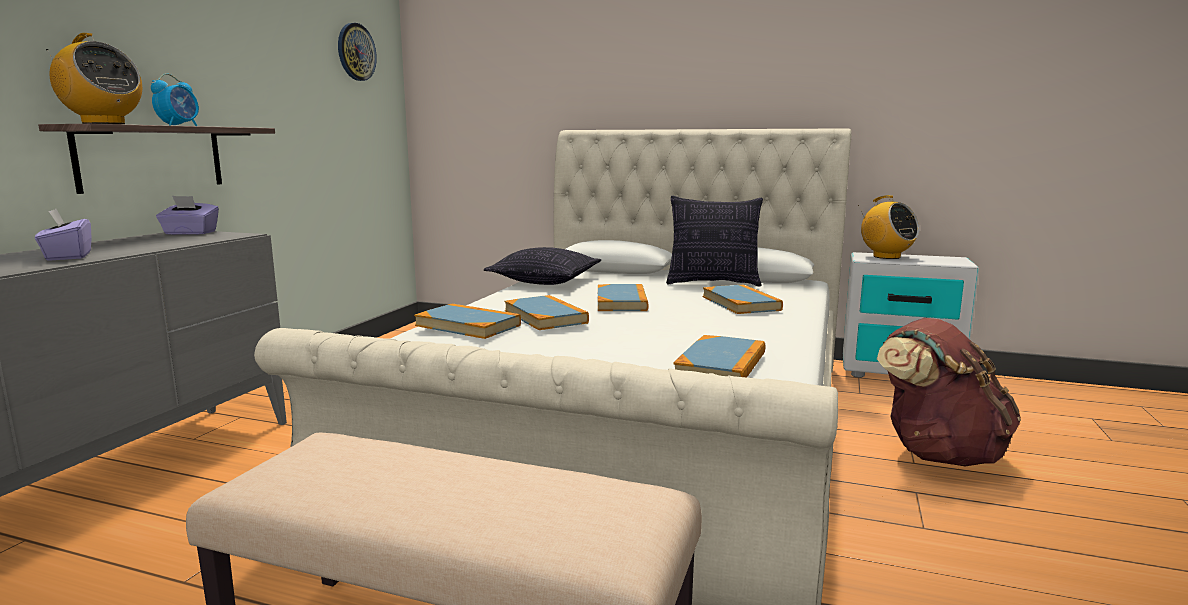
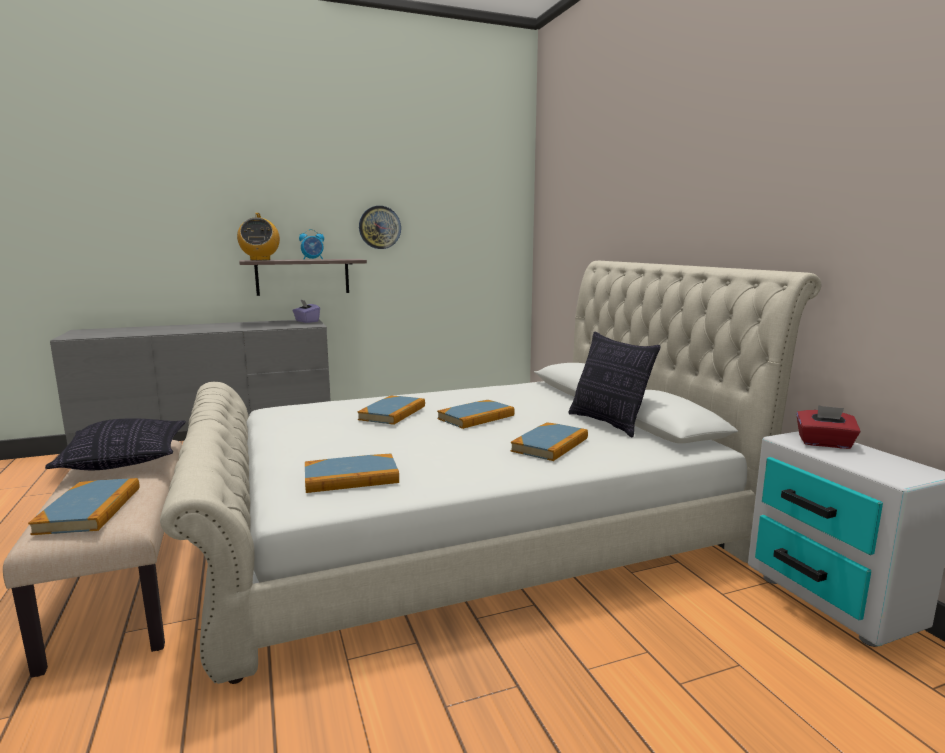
camera: 50 degrees right, 0 degrees up
purple tissue box [35,209,92,261] -> none
wall clock [338,23,377,81] -> wall clock moved to [359,206,401,249]
book [414,304,521,339] -> book moved to [28,478,139,535]
pillow [484,247,601,285] -> pillow moved to [45,419,186,470]
radio [858,195,919,259] -> red tissue box [796,405,860,449]
brown backpack [877,318,1021,466] -> none

